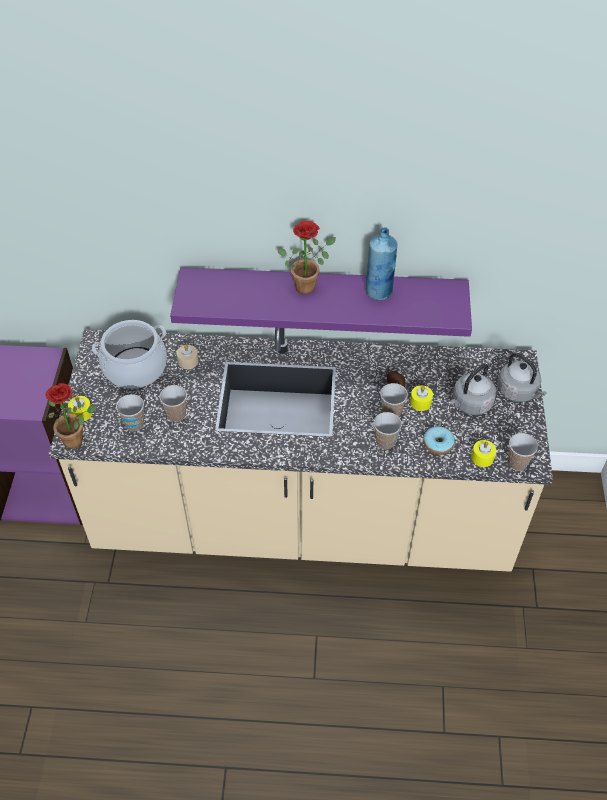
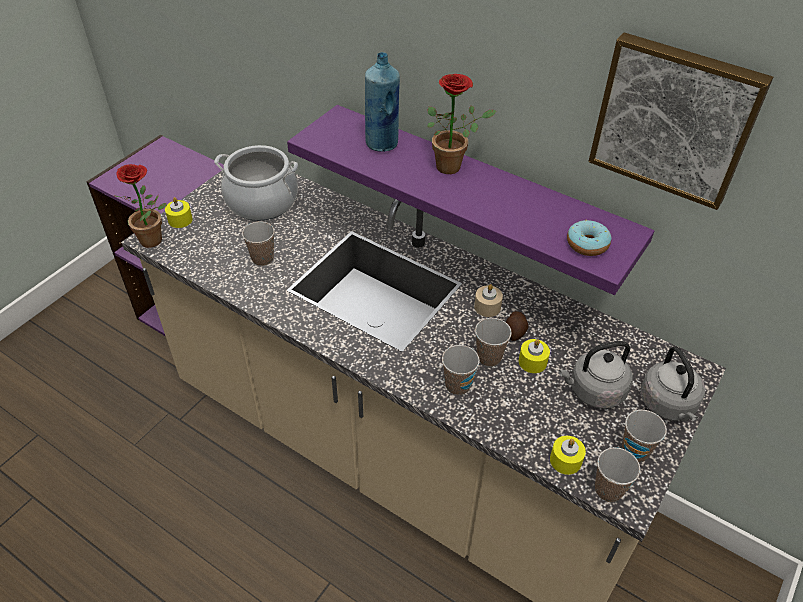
camera: 30 degrees right, 5 degrees down
cup [116,394,144,431] -> cup moved to [622,410,667,463]
beige candle [176,345,199,369] -> beige candle moved to [474,284,503,317]
blue bottle [366,227,397,300] -> blue bottle moved to [365,52,400,152]
donut [423,426,455,455] -> donut moved to [567,220,612,256]
none -> picture [588,32,773,210]

